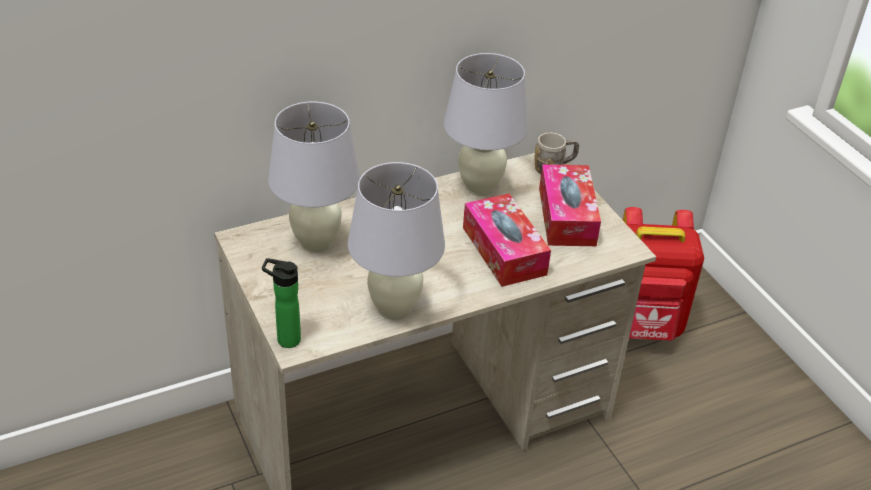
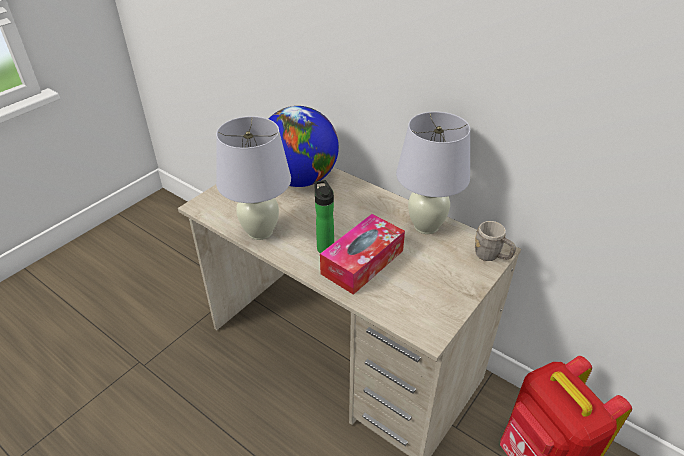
camera: 65 degrees right, 0 degrees up
bottle [262,258,301,348] -> bottle moved to [314,180,334,253]
white table lamp [268,102,360,253] -> globe [269,106,339,187]
tissue box [539,164,601,246] -> none

